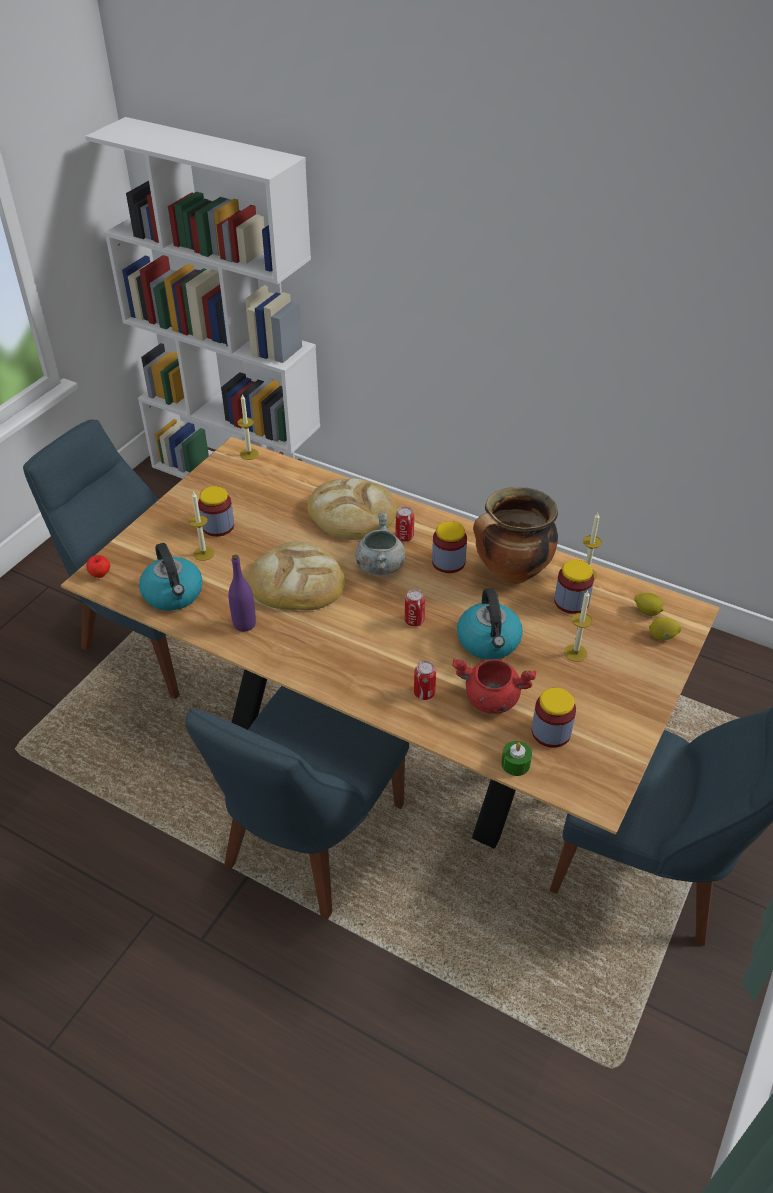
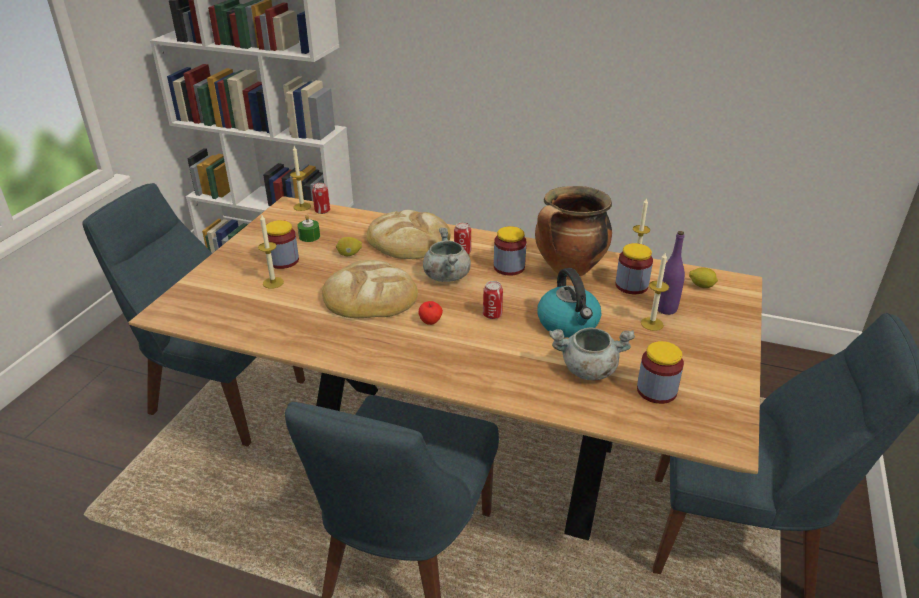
camera: 10 degrees left, 10 degrees down
apple [86,555,110,578] -> apple moved to [419,301,443,325]
kettle [139,543,203,611] -> none
purple bottle [228,554,256,632] -> purple bottle moved to [658,231,685,315]
can [414,661,436,700] -> can moved to [312,183,330,214]
red cooking pot [452,659,536,714] -> grey cooking pot [549,328,635,380]
green candle [501,741,532,776] -> green candle moved to [298,215,320,242]
lemon [649,617,681,640] -> lemon moved to [336,237,362,256]

